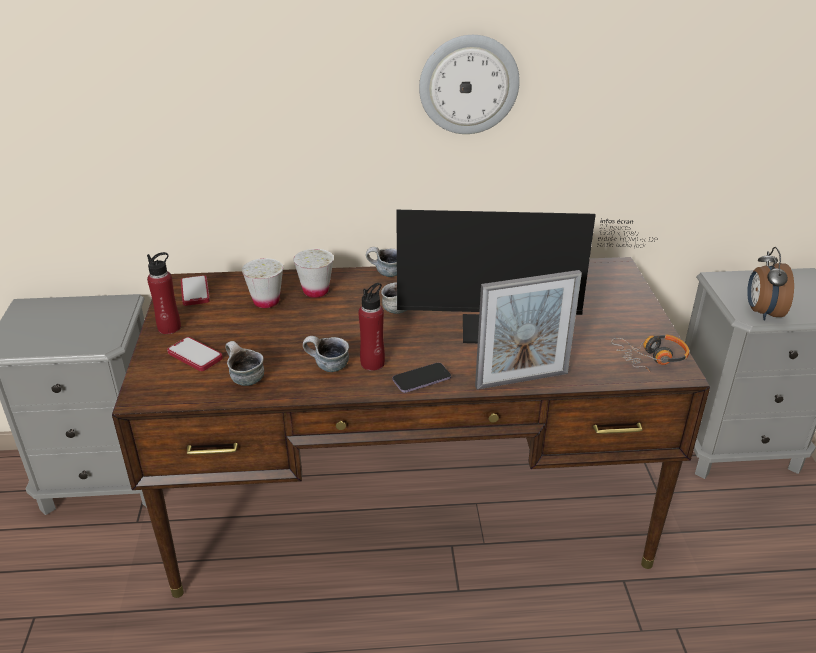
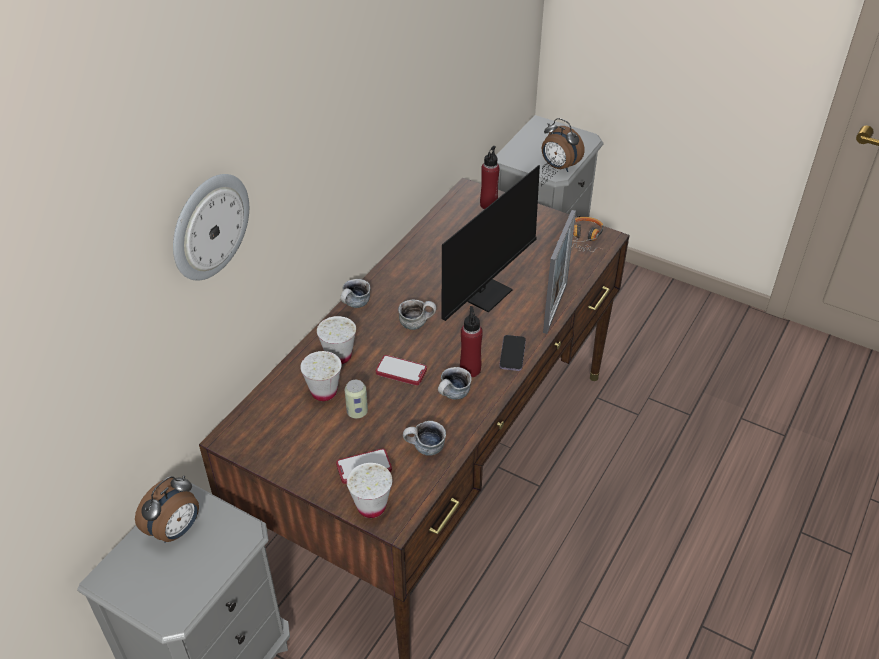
camera: 55 degrees left, 10 degrees up
red bottle [147,252,181,334] -> red bottle moved to [480,146,500,209]
phone [181,275,210,306] -> phone moved to [376,355,427,385]
wall clock [419,35,520,134] -> wall clock moved to [173,174,249,281]
none -> alarm clock [135,476,199,543]
none -> can [345,380,368,418]
none -> white cup [347,463,392,518]

